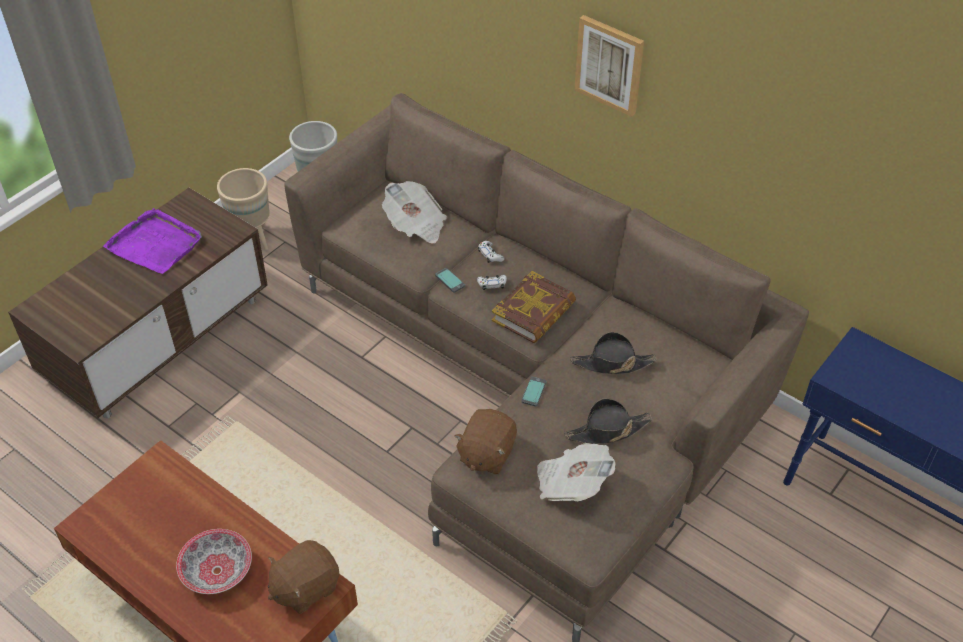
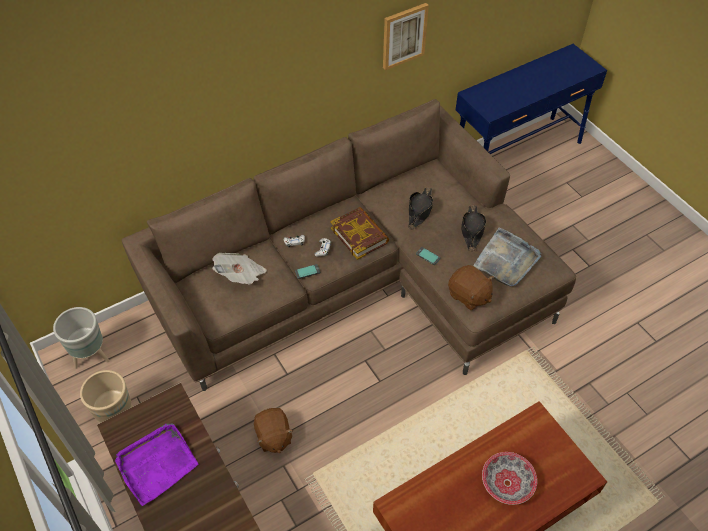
camera: 70 degrees left, 5 degrees up
brown plush toy [268,540,339,614] -> brown plush toy moved to [254,408,293,453]
newspaper [537,443,615,501] -> grey tray [473,228,541,287]
picture [574,15,644,117] -> picture moved to [383,3,429,70]

